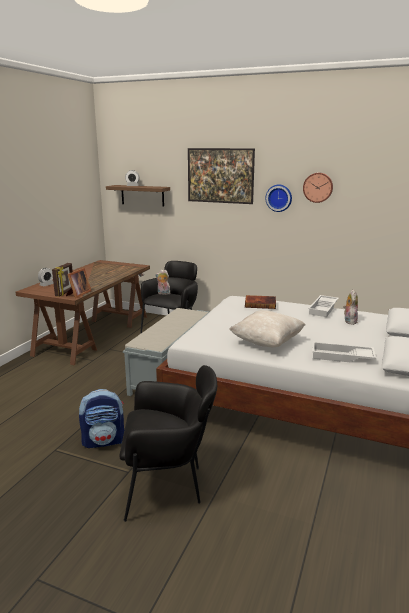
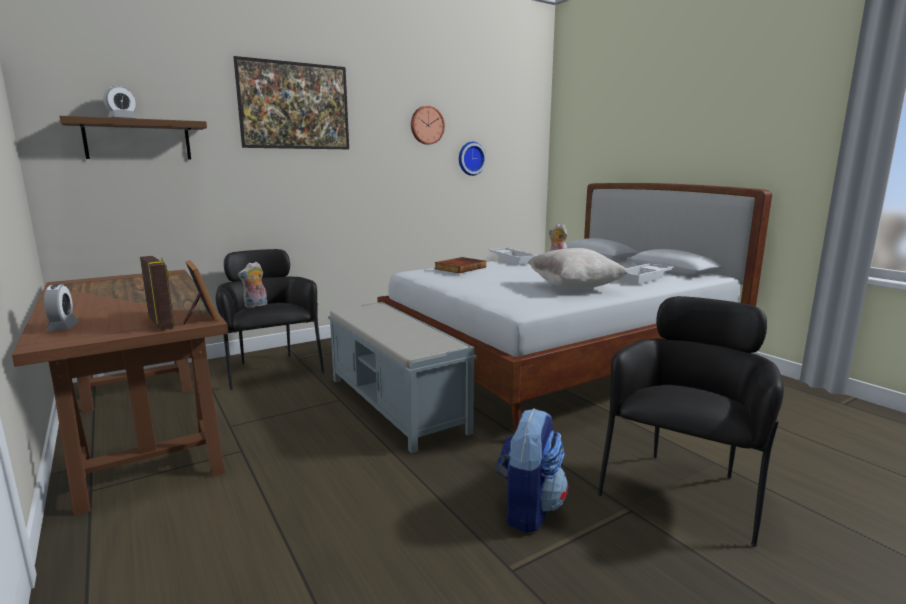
camera: 55 degrees left, 5 degrees down
wall clock [266,184,292,212] -> wall clock moved to [459,142,487,176]

